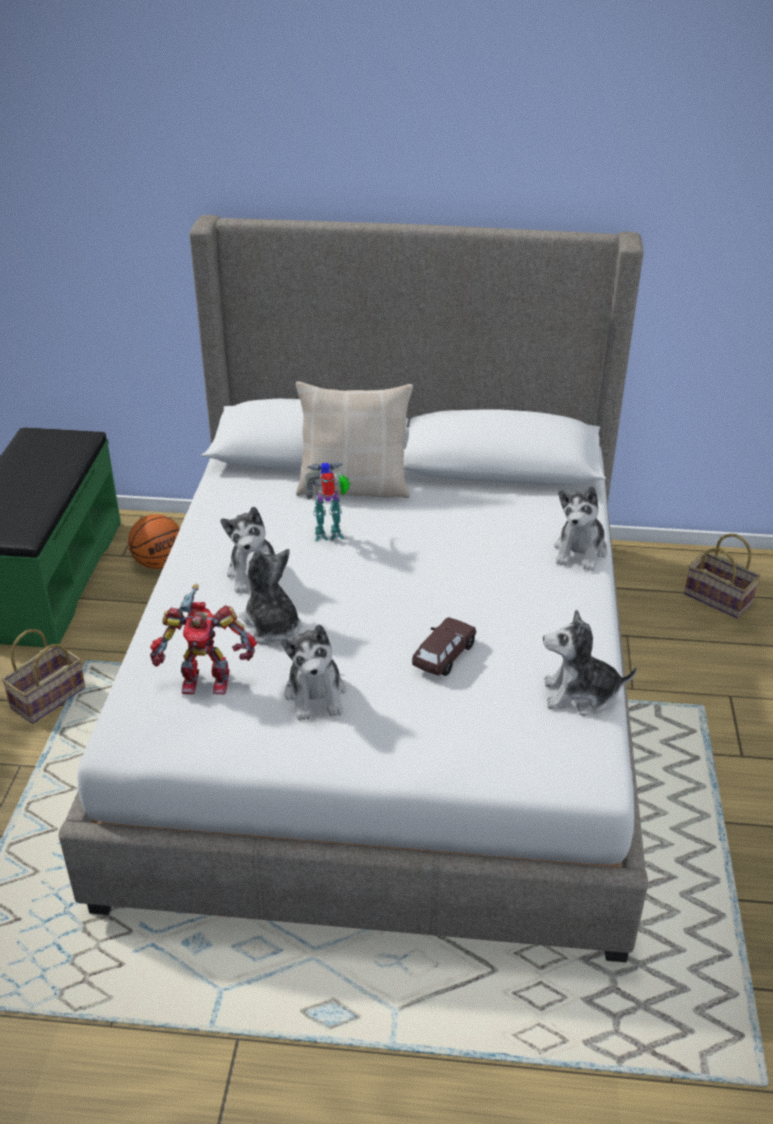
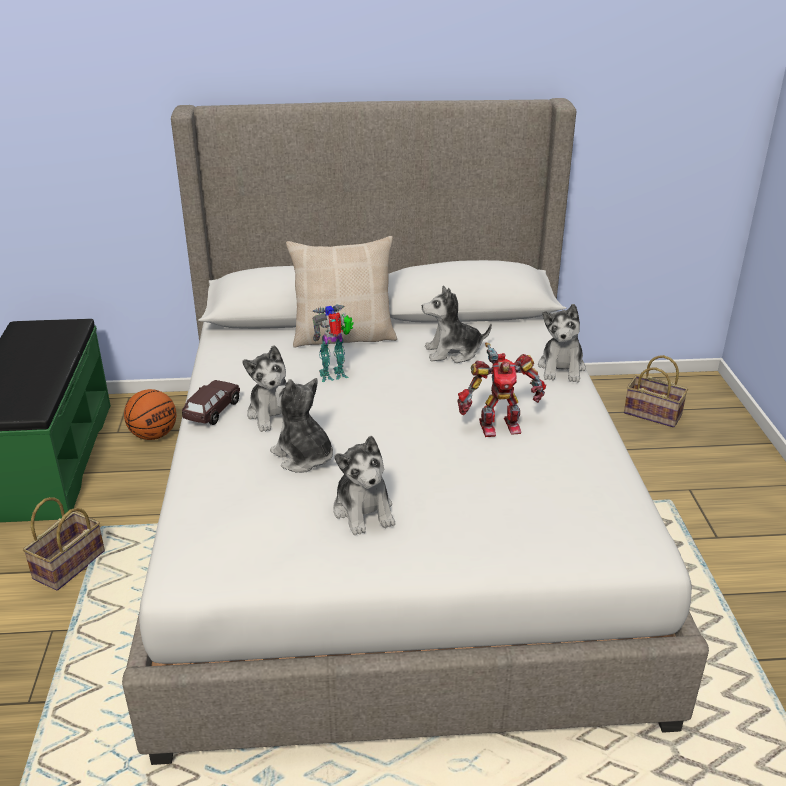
camera: 10 degrees left, 5 degrees down
toy robot [150,584,257,694] -> toy robot moved to [457,343,546,437]
brown toy car [412,617,476,676] -> brown toy car moved to [182,380,240,425]
plush toy [543,609,637,716] -> plush toy moved to [422,285,492,363]

